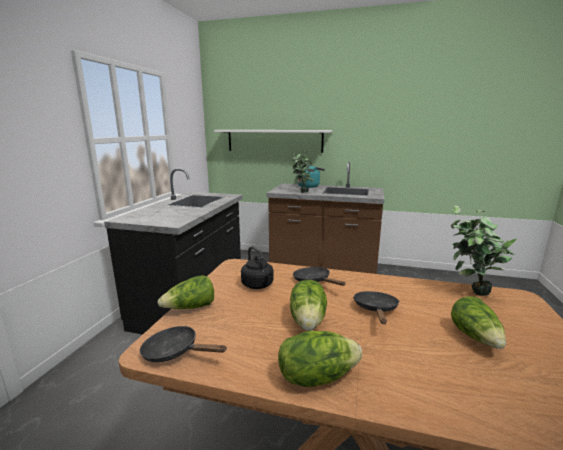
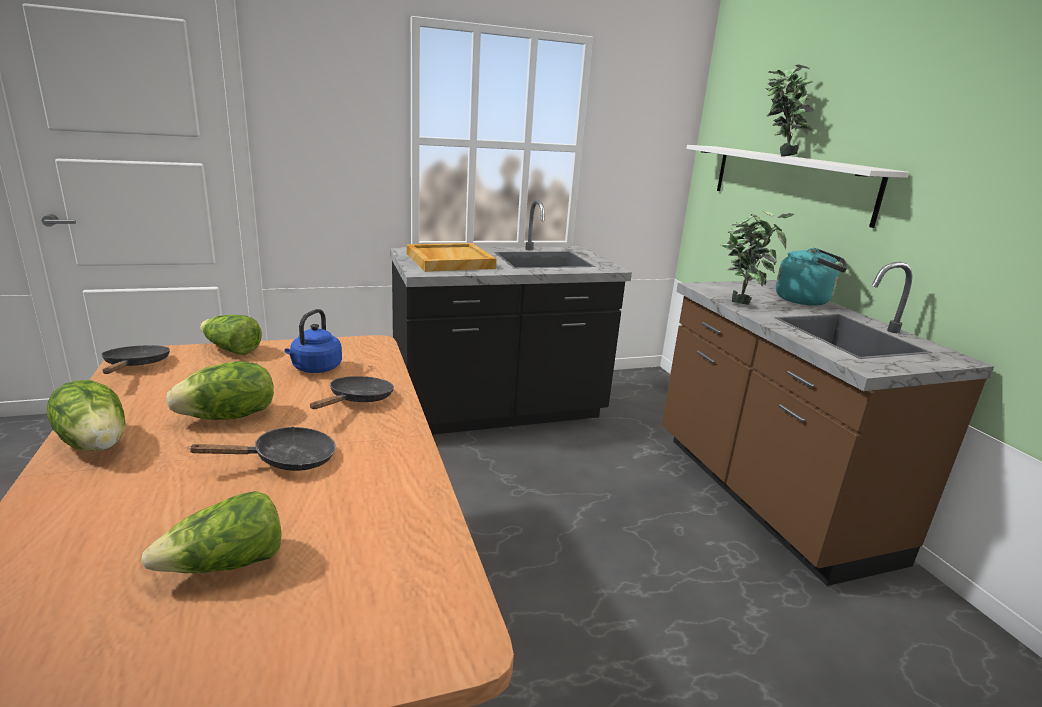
camera: 55 degrees right, 5 degrees up
black kettle [241,246,274,289] -> blue kettle [285,309,342,373]
potted plant [451,206,516,296] -> potted plant moved to [766,64,815,156]
none -> beige tray [407,243,497,272]

